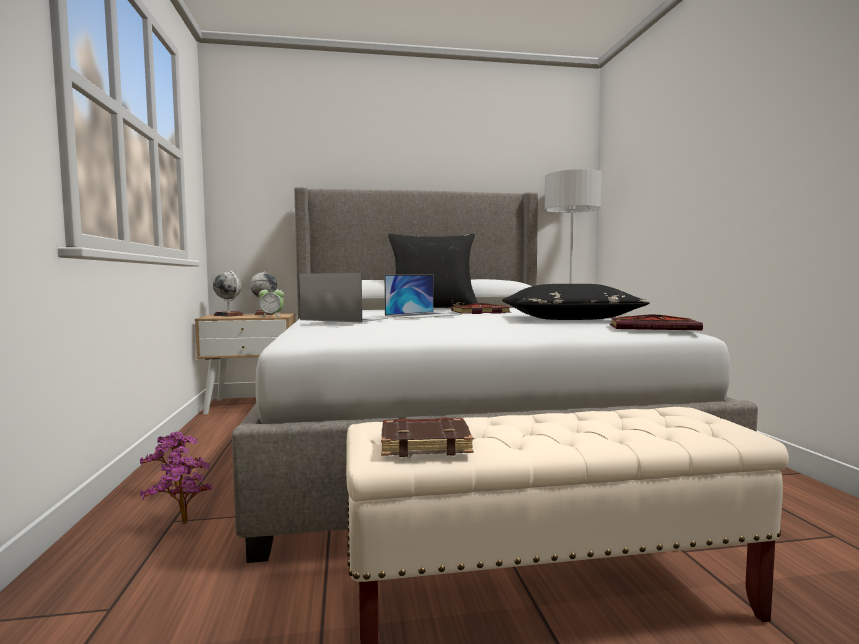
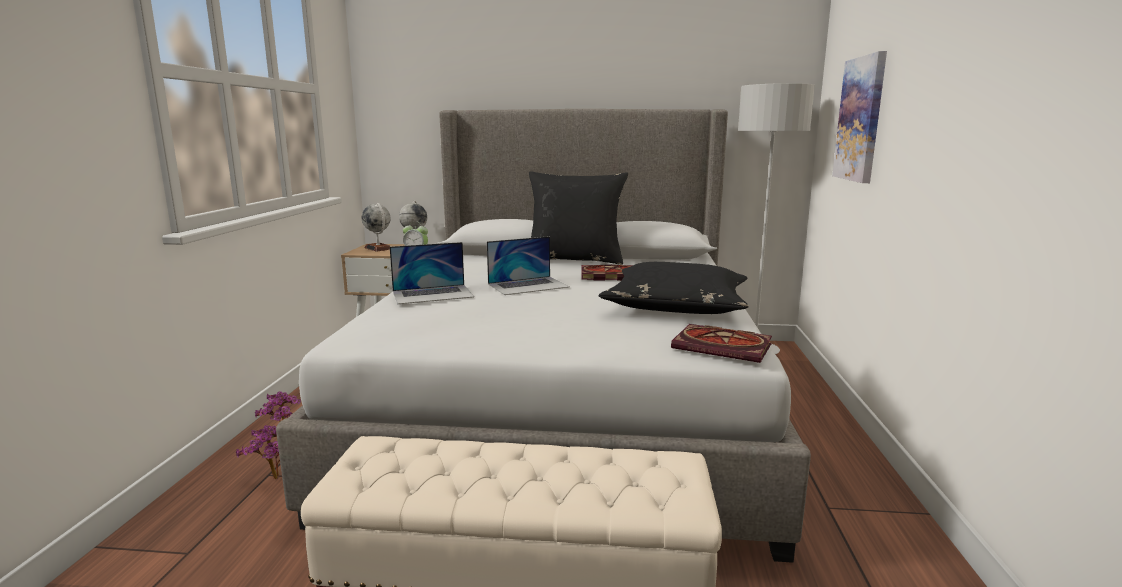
camera: 15 degrees right, 10 degrees up
laptop [299,273,388,322] -> laptop turned 120 degrees clockwise [390,242,474,304]
brown book [381,417,473,457] -> none
none -> picture [832,51,887,183]

